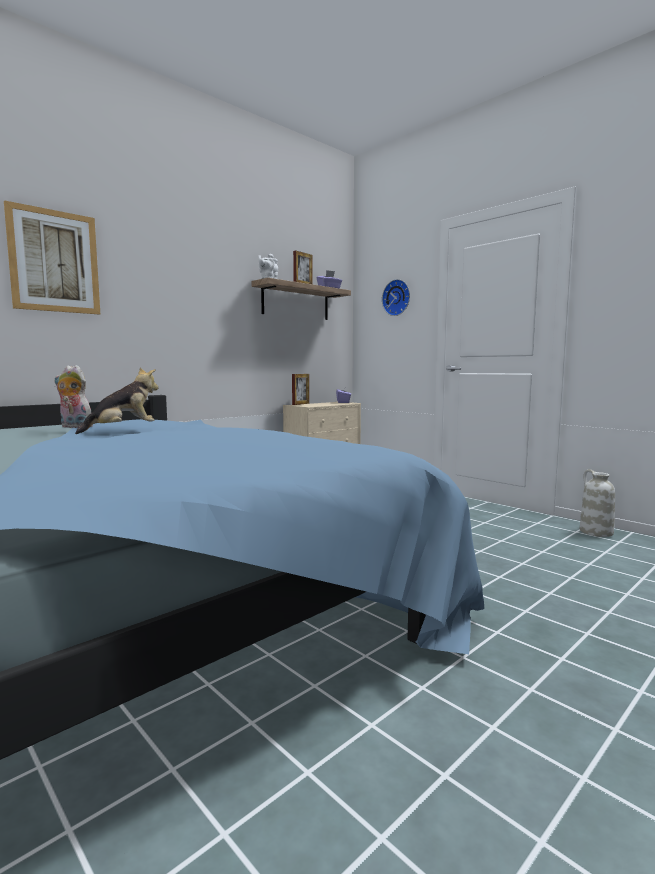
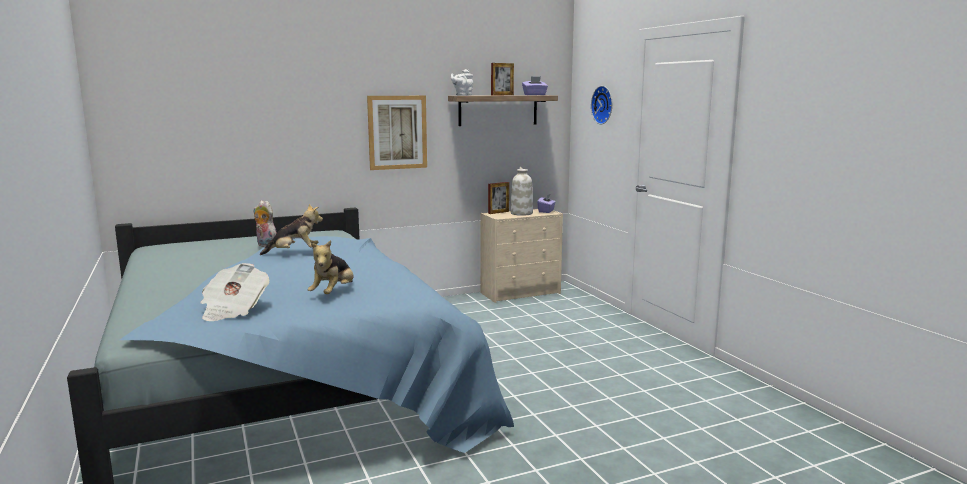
camera: 20 degrees right, 5 degrees up
picture [4,200,100,314] -> picture moved to [367,96,427,170]
white vase [580,469,615,537] -> white vase moved to [511,167,533,216]
none -> newspaper [200,263,269,321]
none -> plush toy [308,240,354,294]

